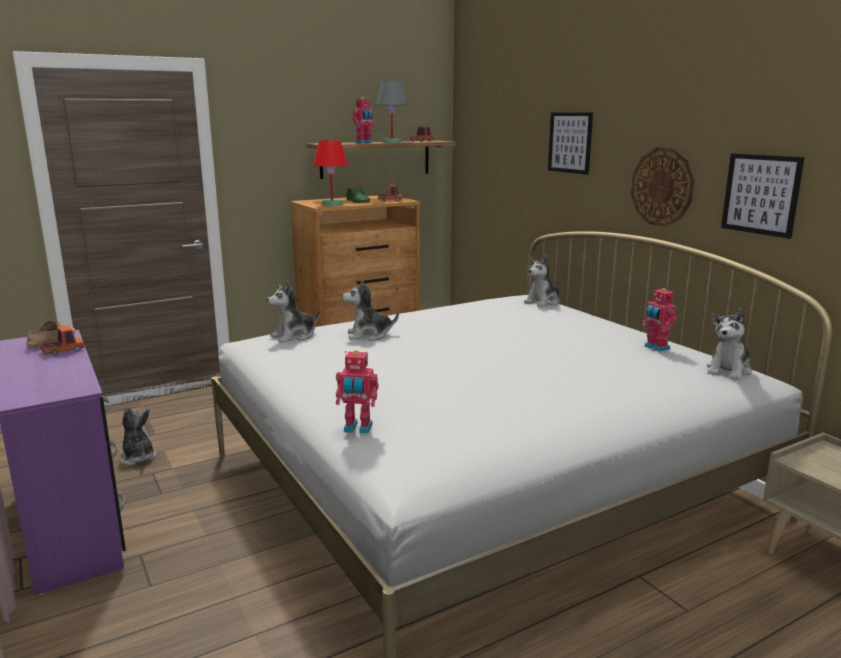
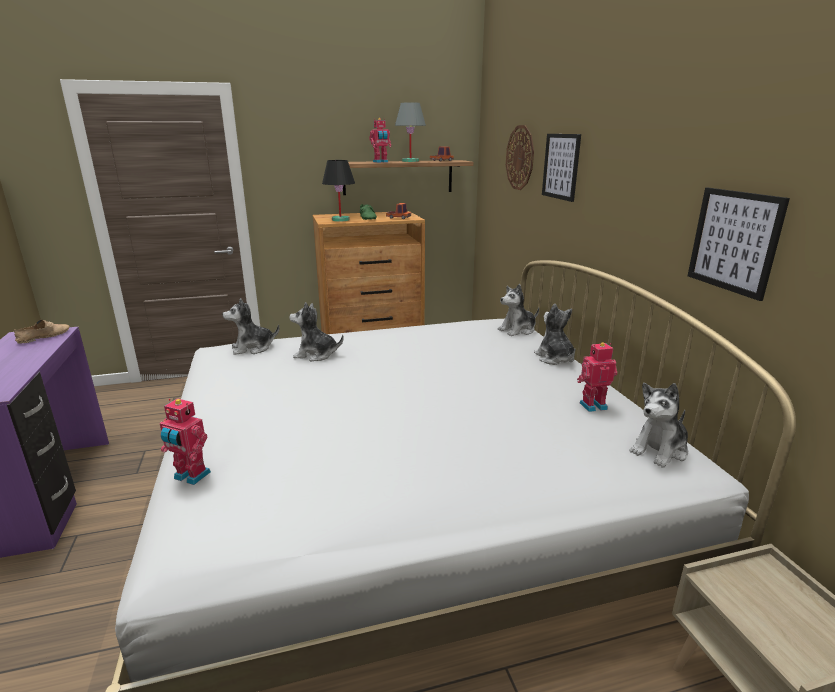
camera: 15 degrees right, 5 degrees up
toy truck [40,326,84,356] -> none
plush toy [120,407,157,465] -> plush toy moved to [534,304,576,365]
red table lamp [313,140,348,206] -> black table lamp [322,160,355,222]
wall clock [631,147,695,227] -> wall clock moved to [506,125,534,190]
toy robot [642,287,677,352] -> toy robot turned 90 degrees clockwise [577,342,617,412]

